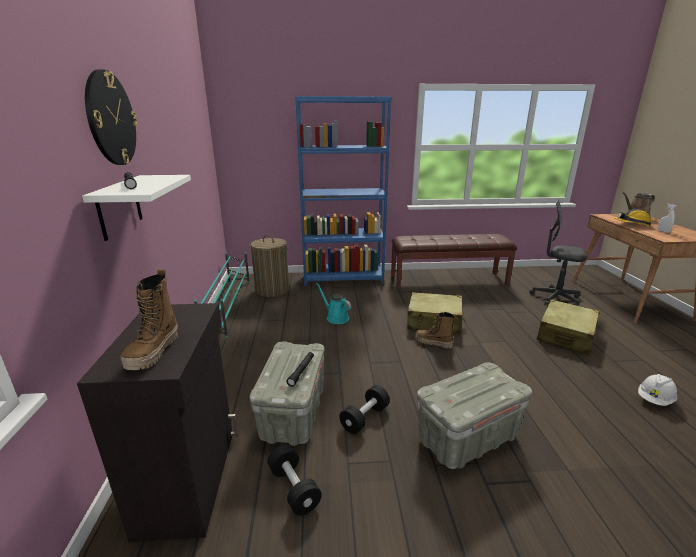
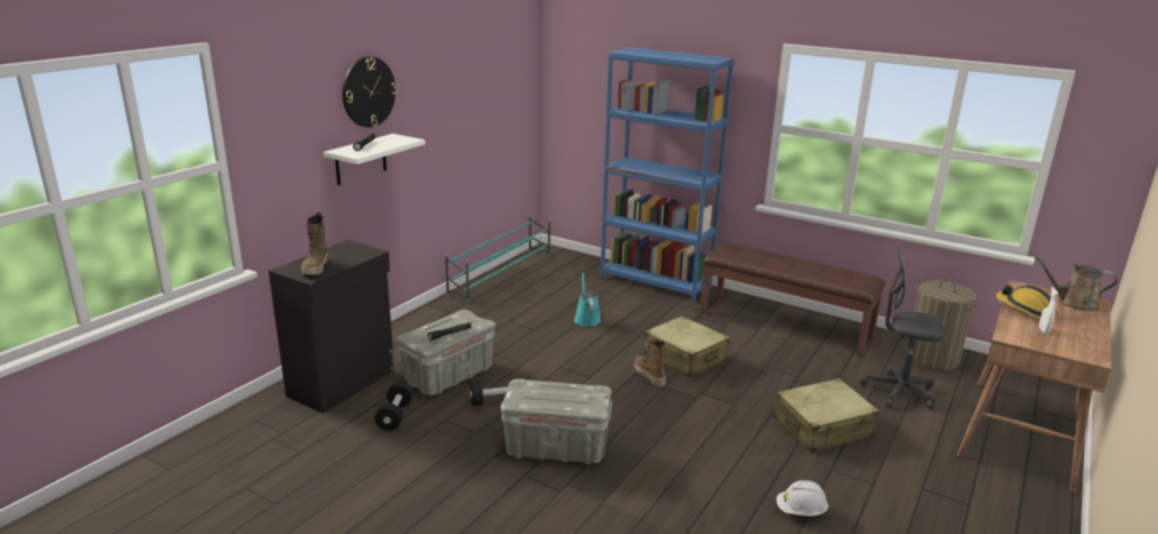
camera: 35 degrees right, 0 degrees up
boot [120,269,178,370] -> boot turned 45 degrees counterclockwise [301,212,328,275]
laundry basket [249,235,290,297] -> laundry basket moved to [906,279,980,371]
grey office chair [530,199,587,306] -> grey office chair turned 45 degrees counterclockwise [860,244,944,410]

